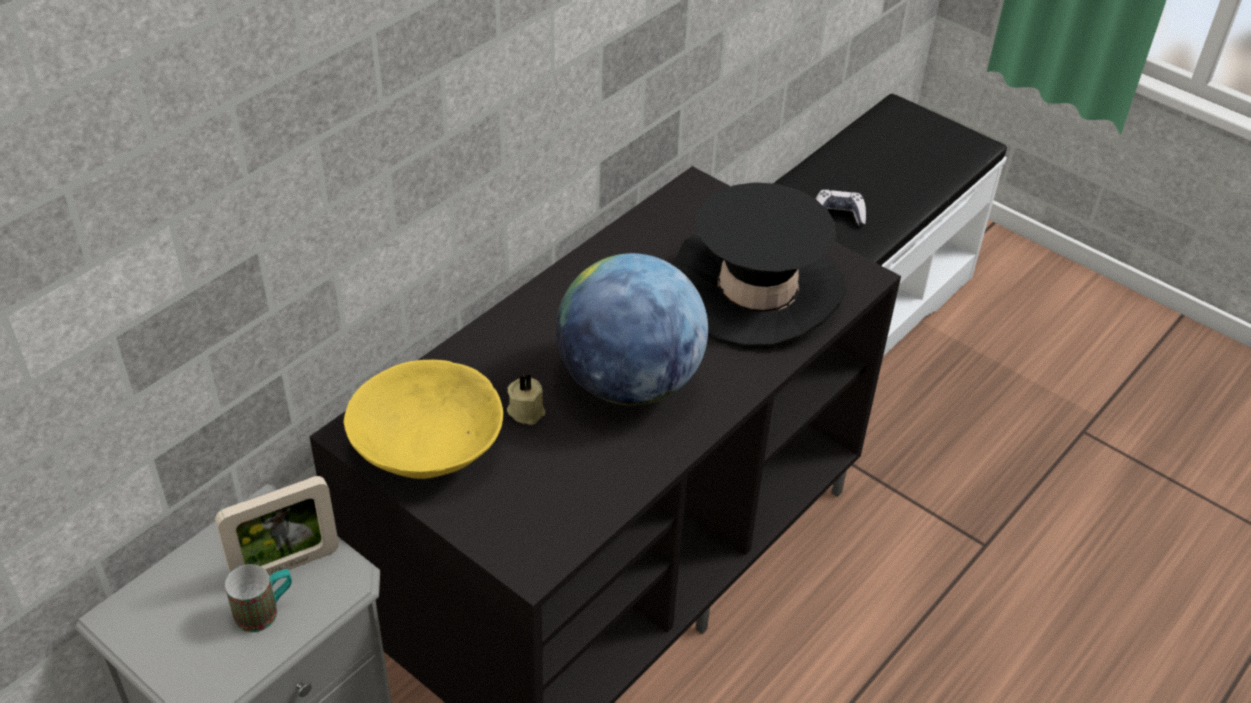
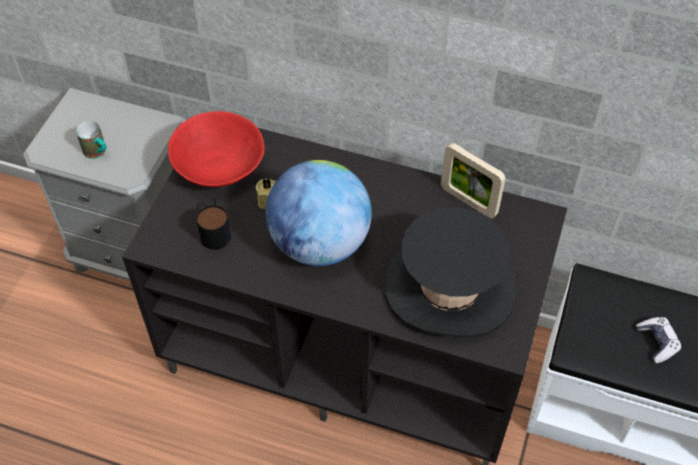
camera: 70 degrees right, 10 degrees up
picture frame [215,476,339,576] -> picture frame moved to [441,143,506,219]
yellow bowl [344,360,503,479] -> red bowl [168,111,265,187]
none -> mug [196,200,231,250]

